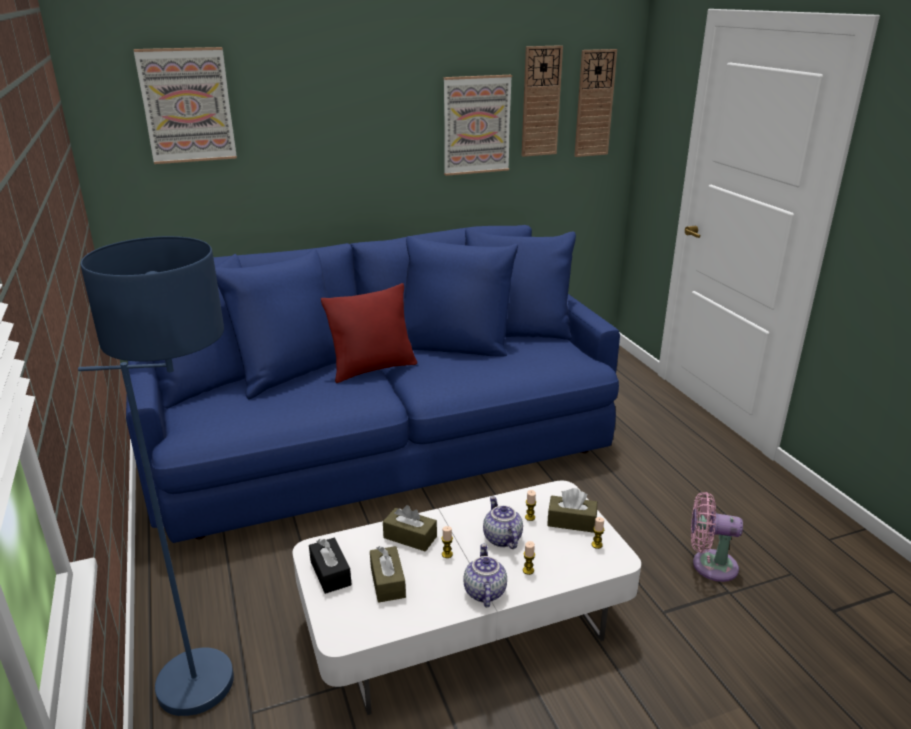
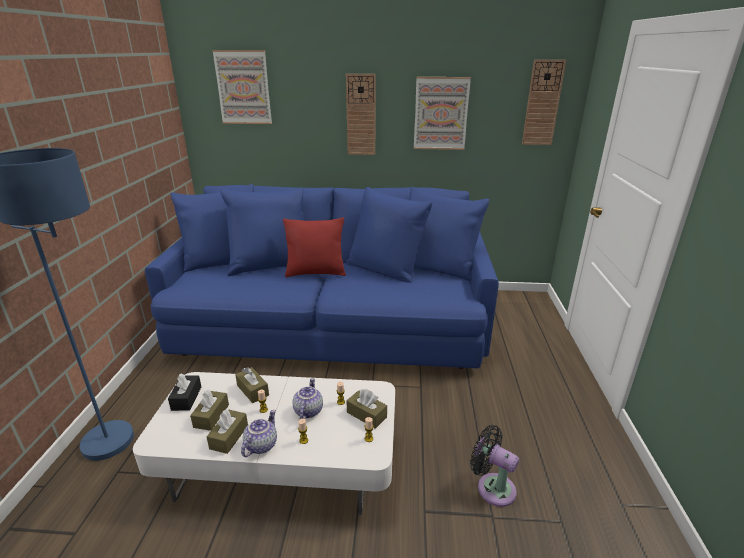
camera: 25 degrees right, 0 degrees up
wall clock [522,45,563,157] -> wall clock moved to [346,74,376,155]
pink fan [691,492,743,582] -> black fan [470,425,519,507]
none -> brown tissue box [207,409,248,454]

